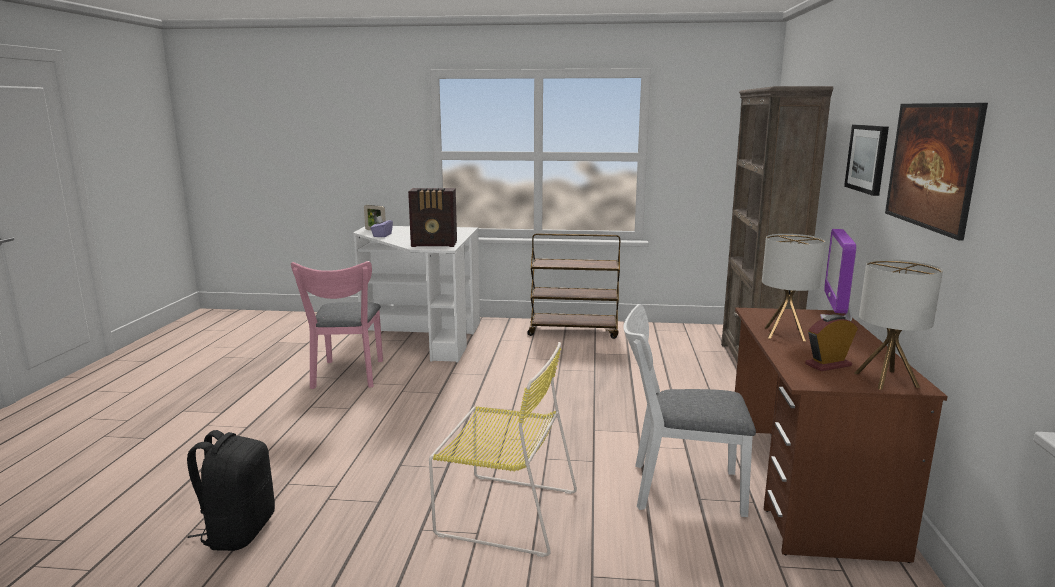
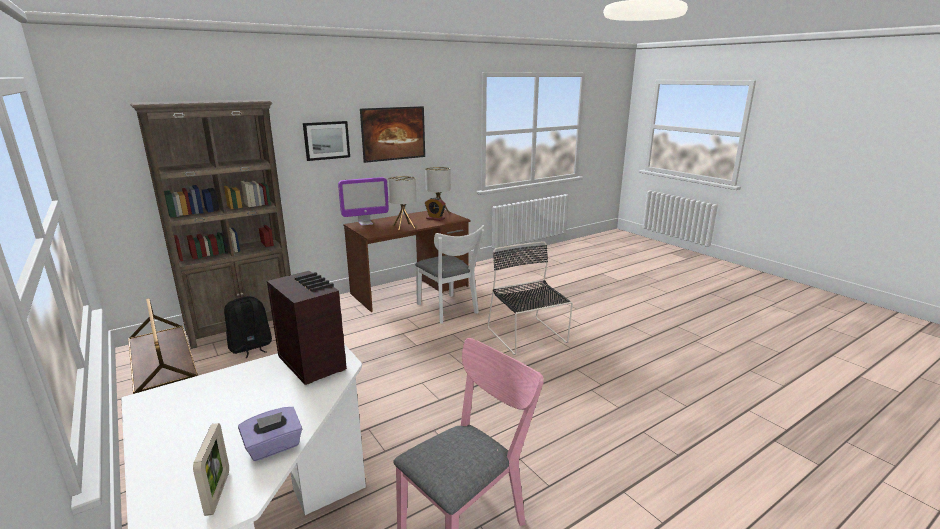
camera: 130 degrees left, 5 degrees up
black backpack [187,430,275,551] -> black backpack moved to [224,296,272,358]
yellow chair [429,342,577,557] -> black chair [488,241,573,355]

